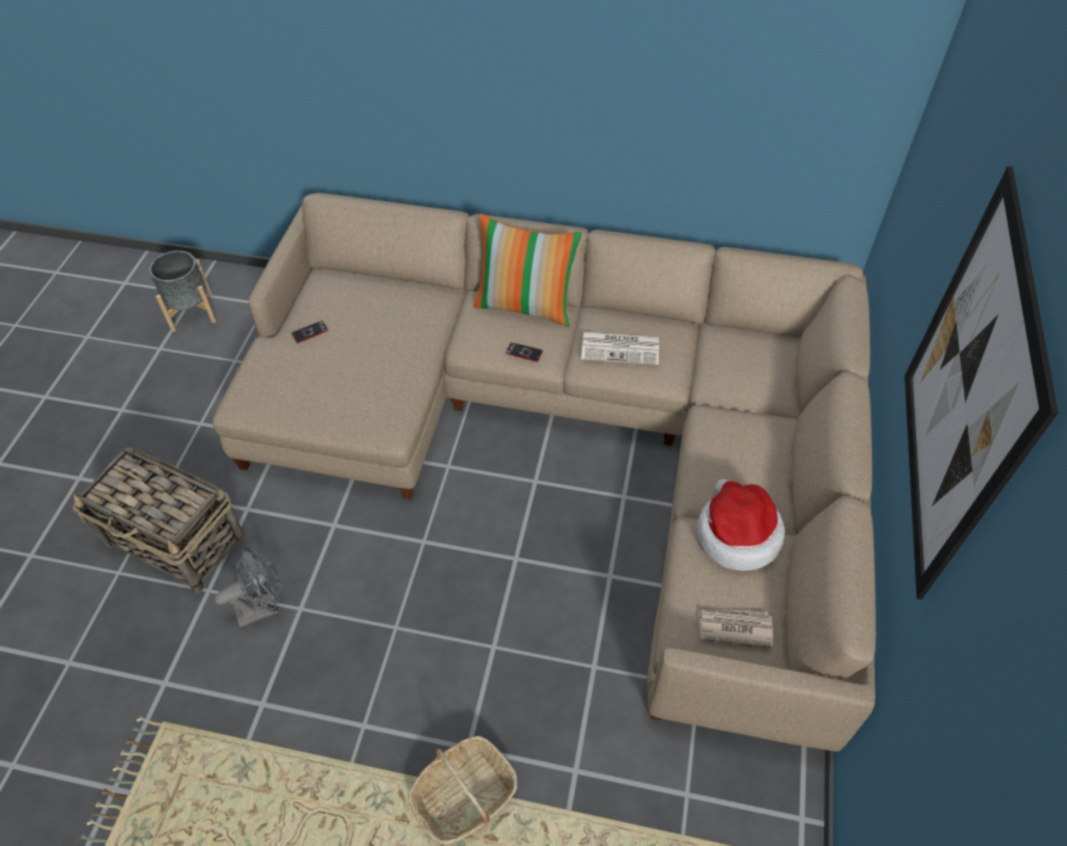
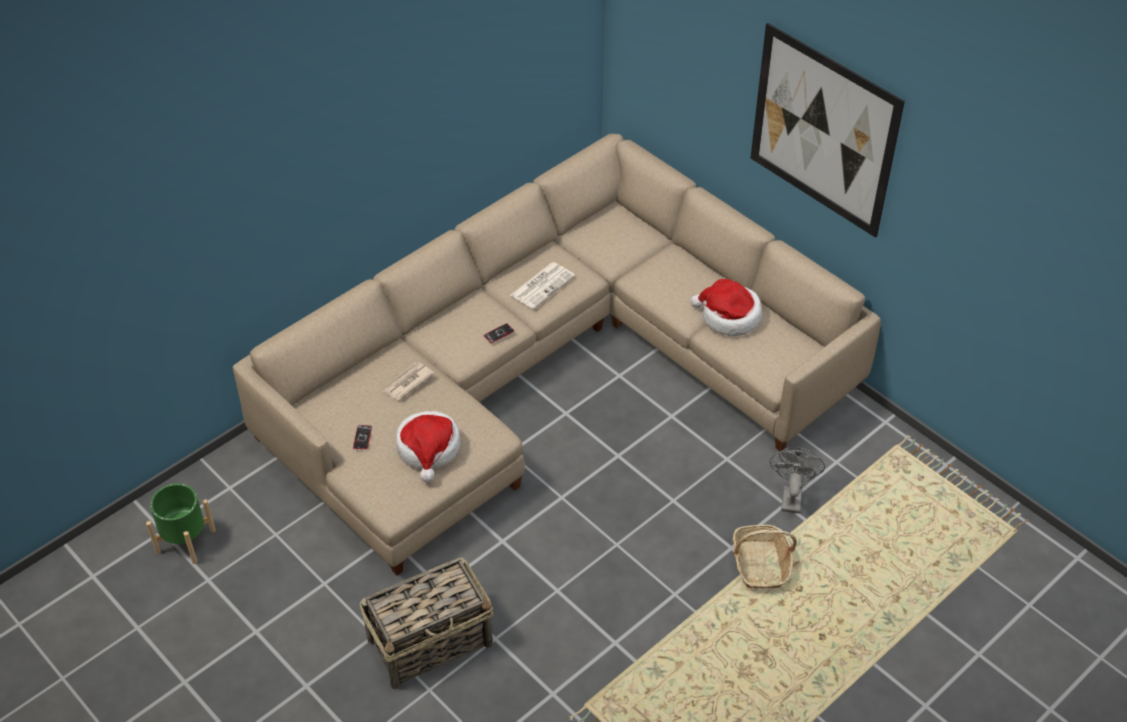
camera: 55 degrees left, 5 degrees down
grey planter [149,250,216,332] -> green planter [146,483,216,564]
grey fan [214,547,282,627] -> grey fan moved to [770,447,825,514]
pillow [474,214,582,327] -> none
newspaper [698,609,773,647] -> newspaper moved to [383,362,434,400]
none -> hat [396,411,461,483]

